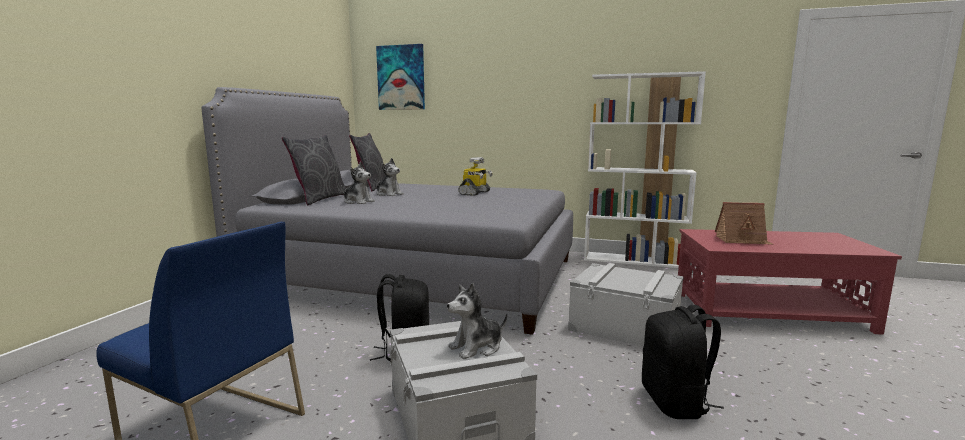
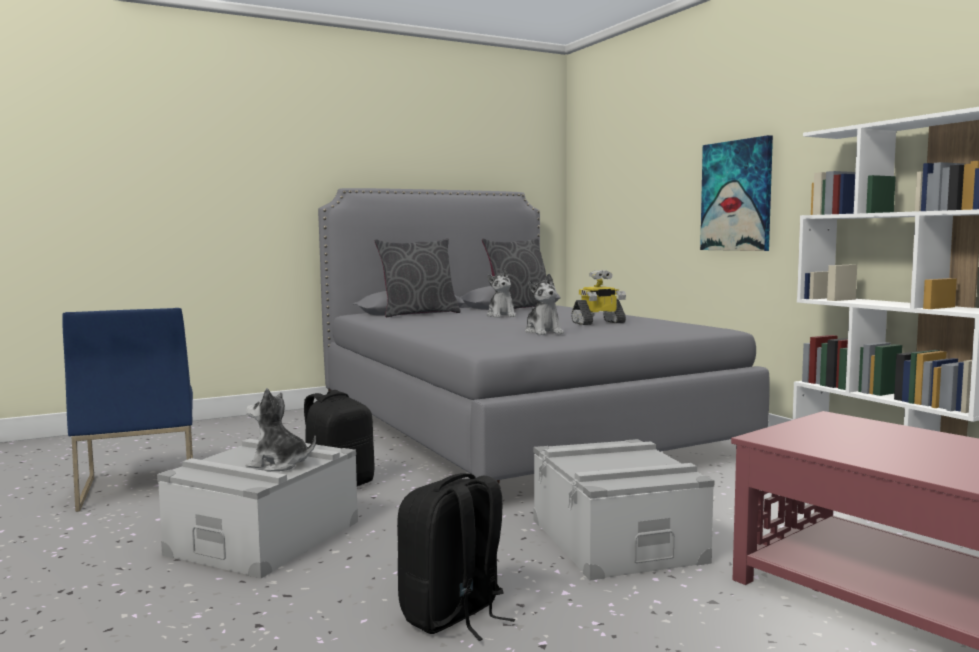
camera: 45 degrees right, 5 degrees down
plush toy [341,162,375,204] -> plush toy moved to [525,274,564,335]
picture [376,44,425,110] -> picture moved to [700,135,773,251]
toy house [715,202,773,245] -> none

